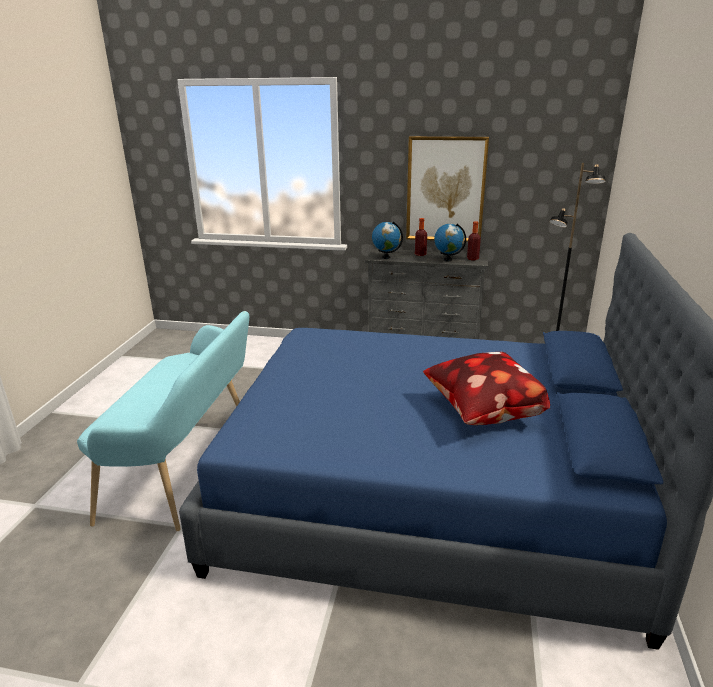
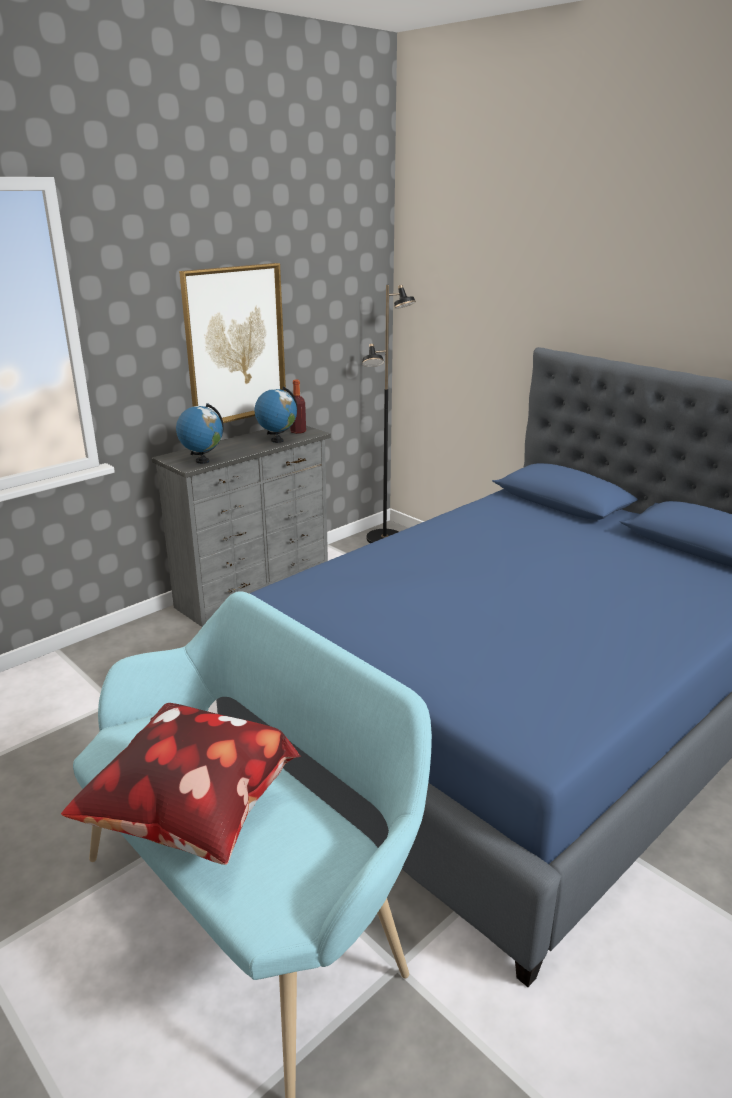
camera: 55 degrees left, 0 degrees up
bottle [415,218,427,256] -> none
pillow [423,352,550,425] -> pillow moved to [61,703,301,865]

